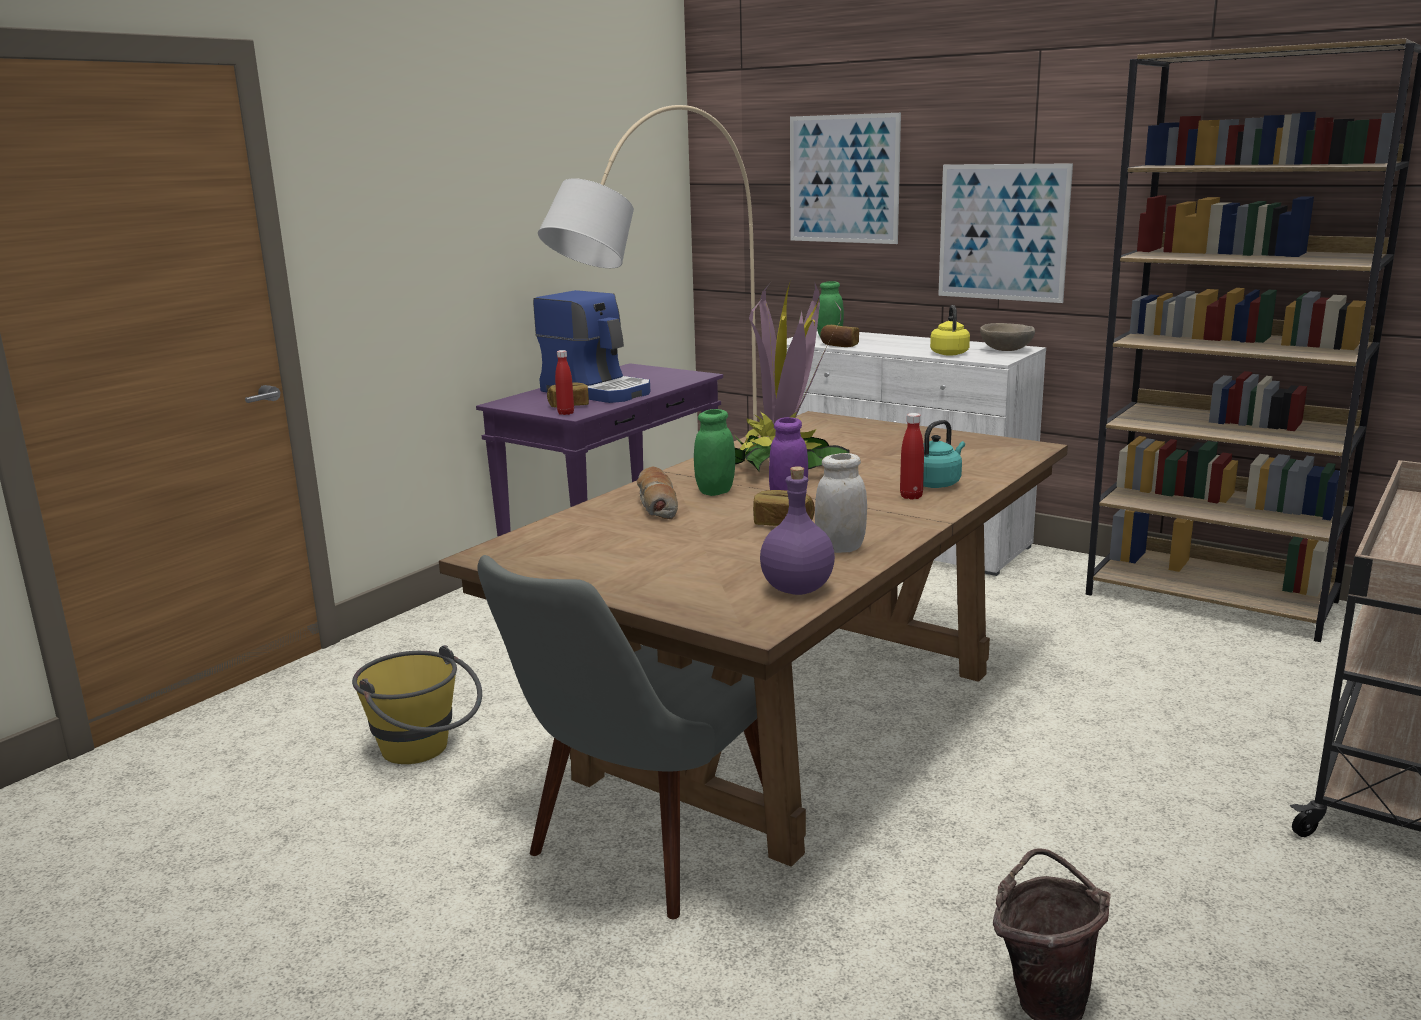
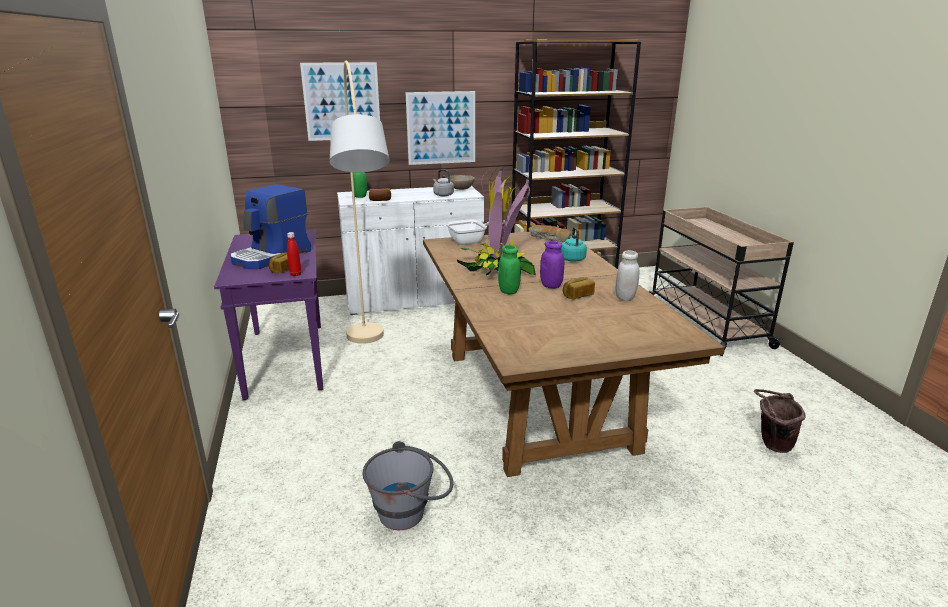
camera: 50 degrees left, 5 degrees up
yellow bucket [352,645,482,764] -> grey bucket [363,441,453,530]
grey chair [477,555,763,919] -> none
coffee machine [533,290,650,403] -> coffee machine turned 135 degrees clockwise [231,184,311,269]
bread [637,467,678,519] -> bread moved to [528,225,572,242]
purple bottle [760,466,835,595] -> none
red bottle [900,413,924,500] -> none
yellow kettle [930,305,970,355] -> grey kettle [433,169,454,196]
none -> frying pan [446,220,505,245]

